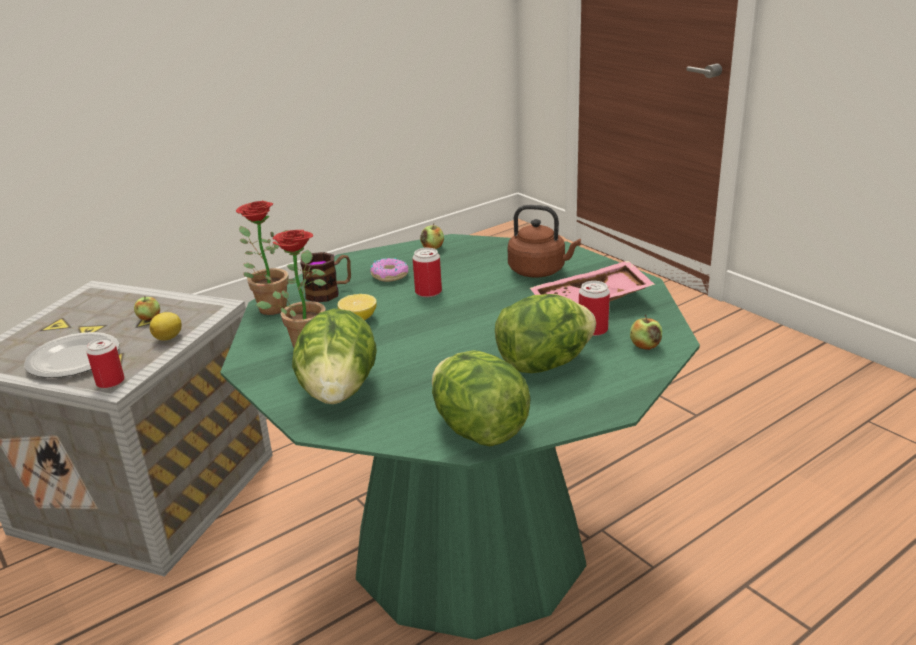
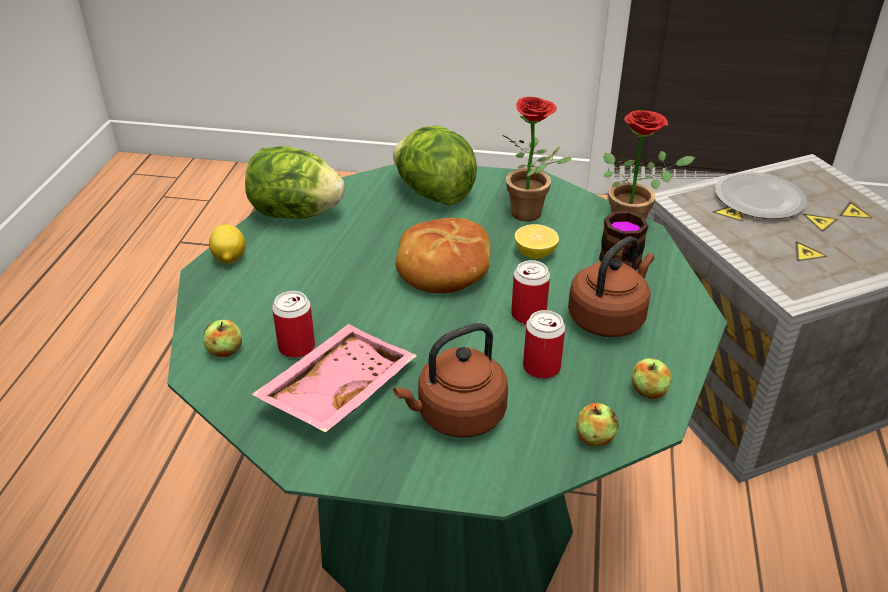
camera: 135 degrees right, 10 degrees up
can [86,338,125,389] -> can moved to [523,310,565,379]
apple [134,296,160,321] -> apple moved to [576,403,619,446]
lemon [150,312,182,341] -> lemon moved to [209,225,245,264]
donut [370,258,409,282] -> brown kettle [568,236,655,337]
lettuce [495,294,596,373] -> none
none -> bread [395,218,491,293]

